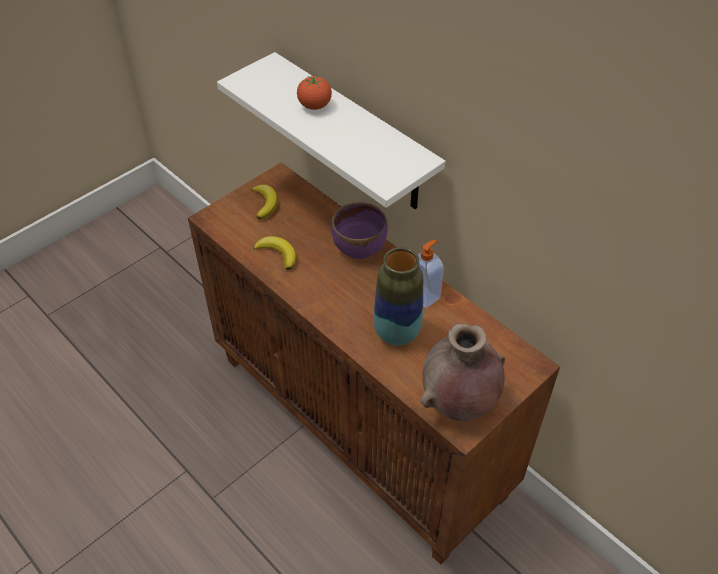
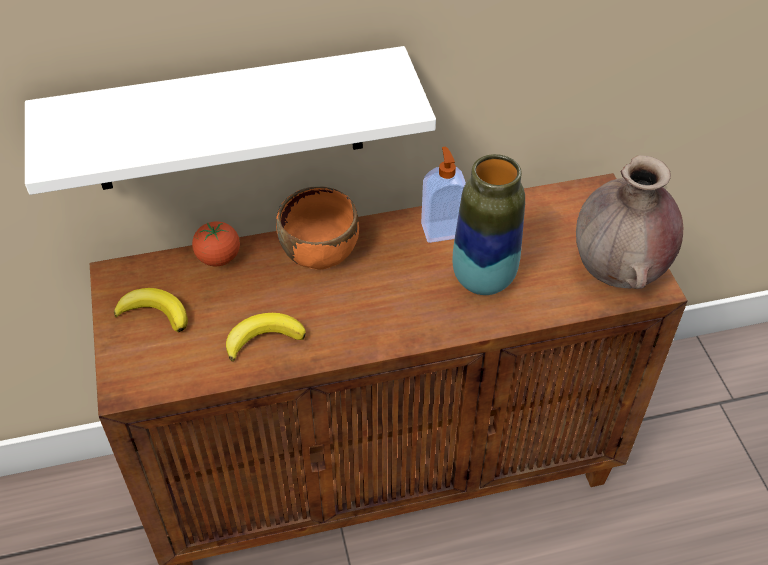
camera: 60 degrees left, 0 degrees up
tomato [297,76,332,110] -> tomato moved to [192,222,240,266]
purple bowl [331,202,388,259] -> orange bowl [276,186,359,270]

